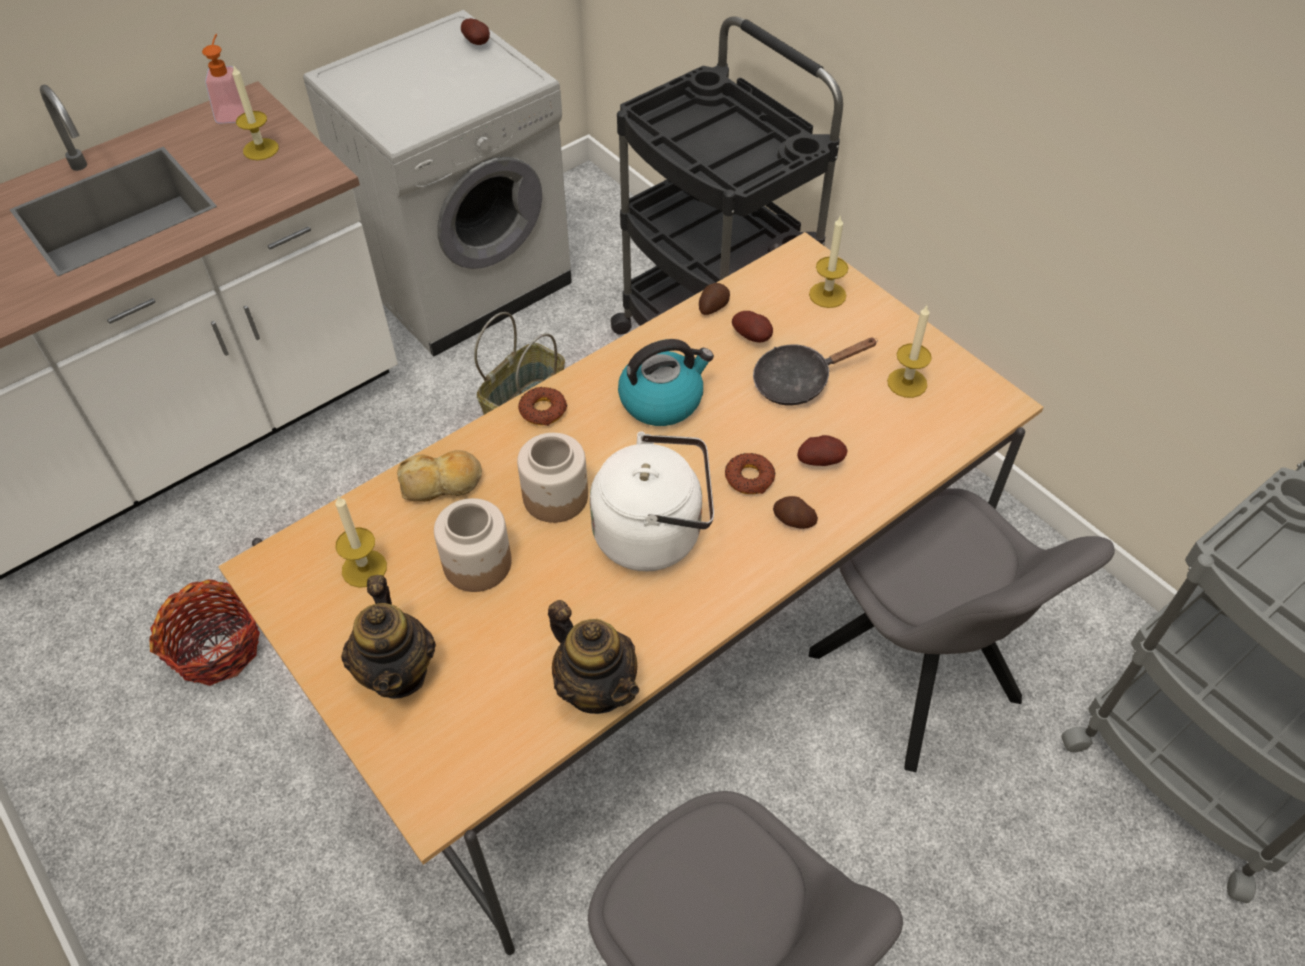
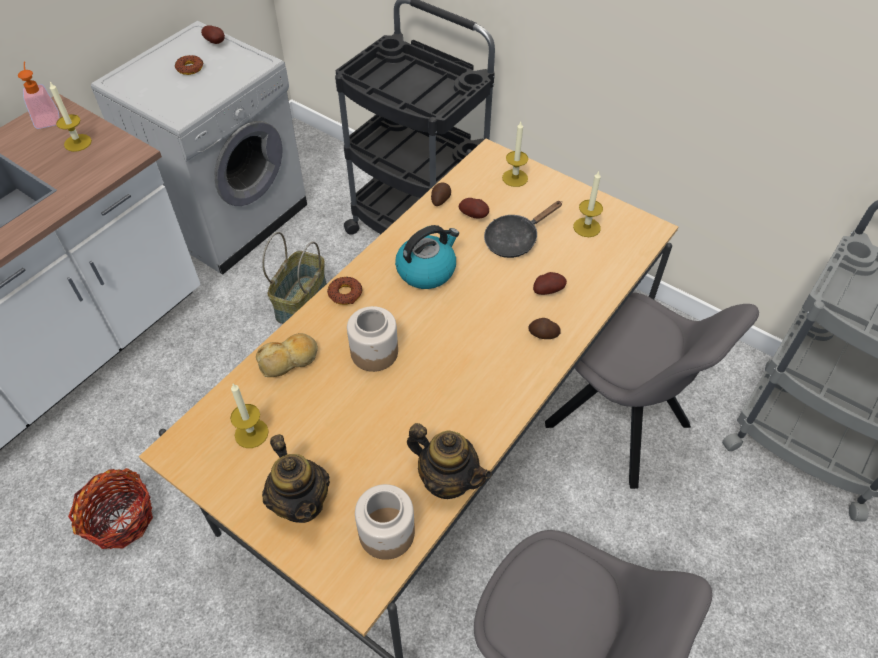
camera: 15 degrees left, 0 degrees up
jar [434,498,512,592] -> jar moved to [355,484,415,560]
white kettle [590,431,714,571] -> none
donut [725,453,775,494] -> donut moved to [175,55,203,75]

